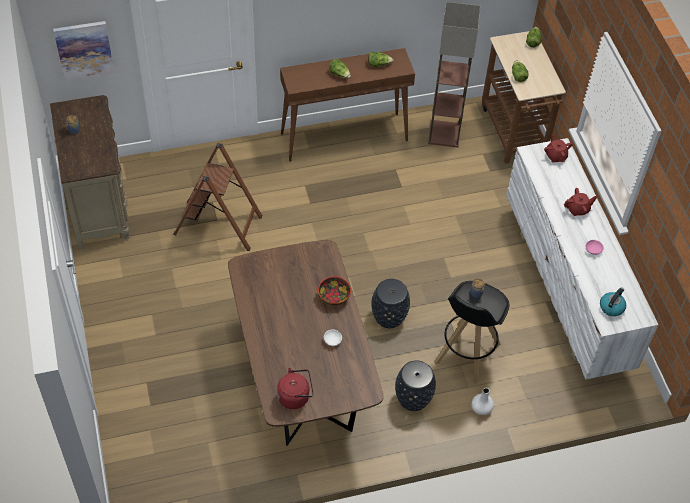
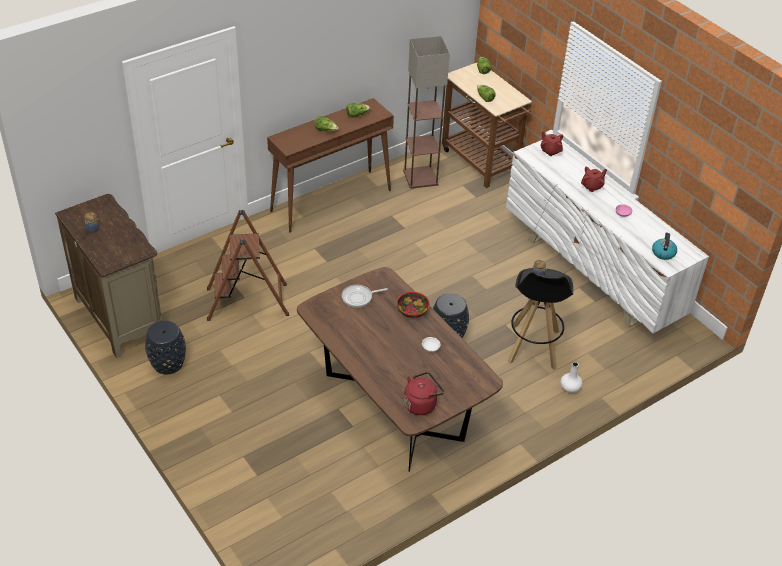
camera: 20 degrees left, 10 degrees down
picture [53,21,114,80] -> none
black stool [395,360,436,411] -> black stool moved to [145,321,186,374]
none -> frying pan [342,285,388,308]

